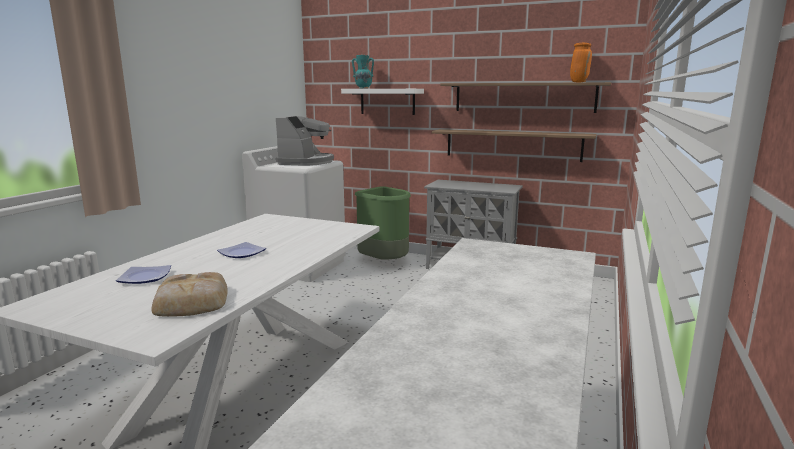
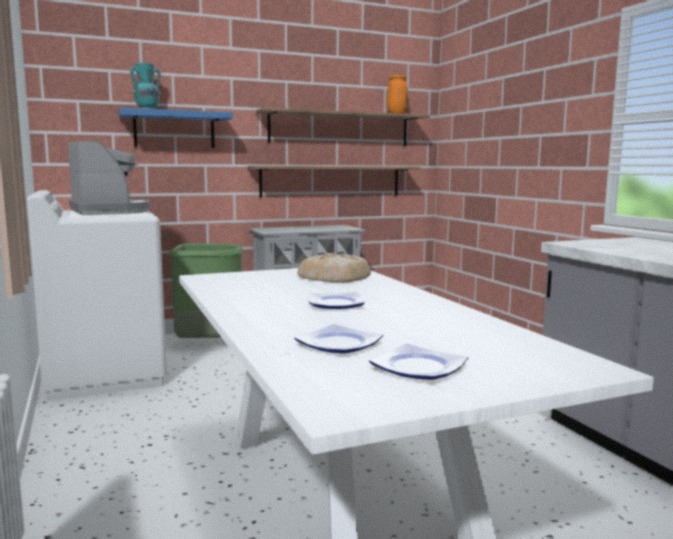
camera: 45 degrees left, 5 degrees down
bread [151,272,228,317] -> bread moved to [297,253,371,283]
white shelf [341,89,424,115] -> blue shelf [119,108,233,148]
none -> plate [369,343,468,380]

